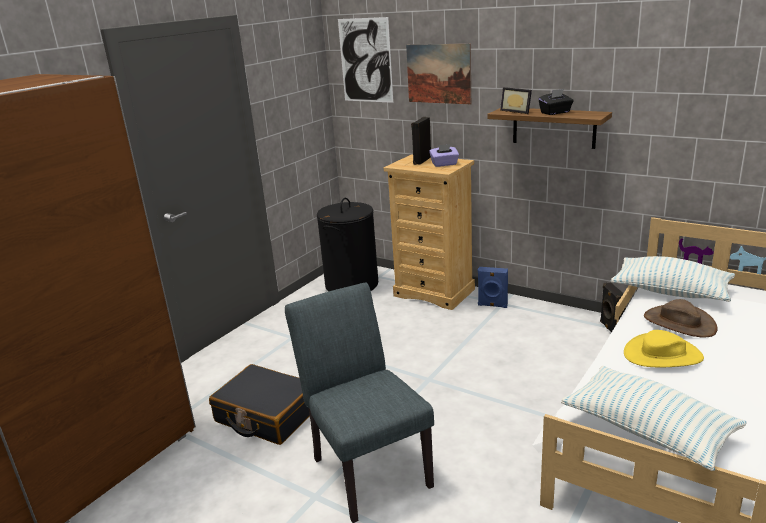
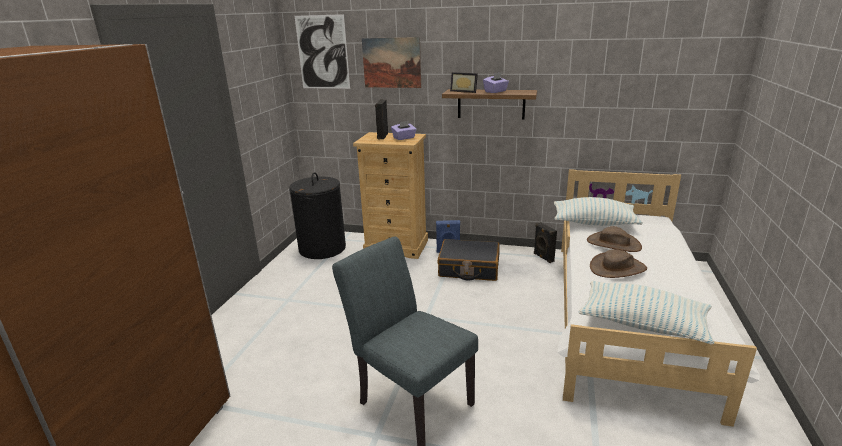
camera: 20 degrees left, 0 degrees up
black suitcase [209,364,310,445] -> black suitcase moved to [438,239,499,281]
black tissue box [538,89,574,115] -> purple tissue box [483,72,509,93]
yellow hat [624,330,704,368] -> brown hat [590,249,647,278]

